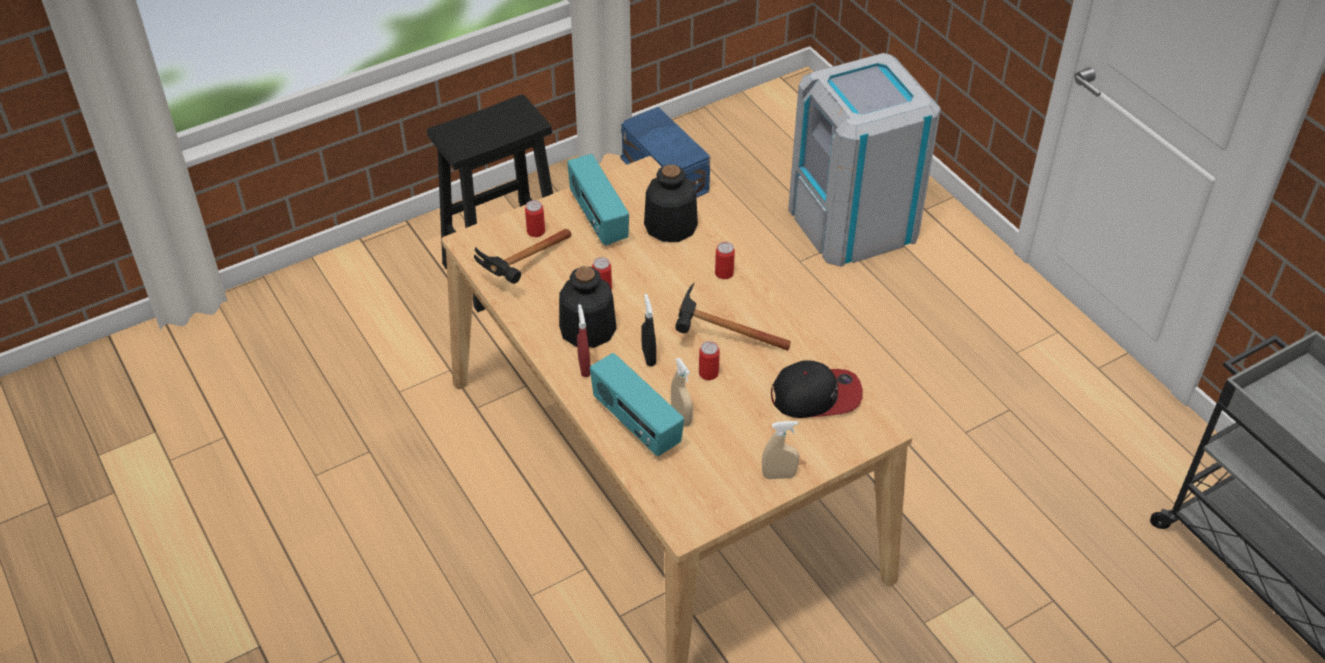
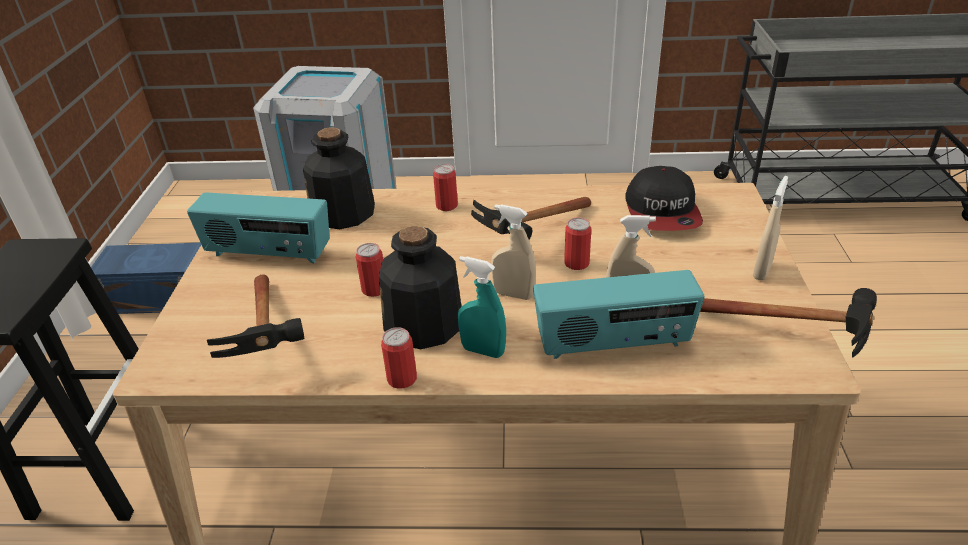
camera: 55 degrees left, 10 degrees down
can [525,200,545,237] -> can moved to [381,327,417,389]
red spray bottle [577,304,591,377] -> turquoise spray bottle [458,256,506,358]
black spray bottle [641,294,656,366] -> beige spray bottle [491,204,536,300]
cap [771,360,863,418] -> cap turned 150 degrees clockwise [625,166,703,231]
none -> hammer [700,288,877,357]

